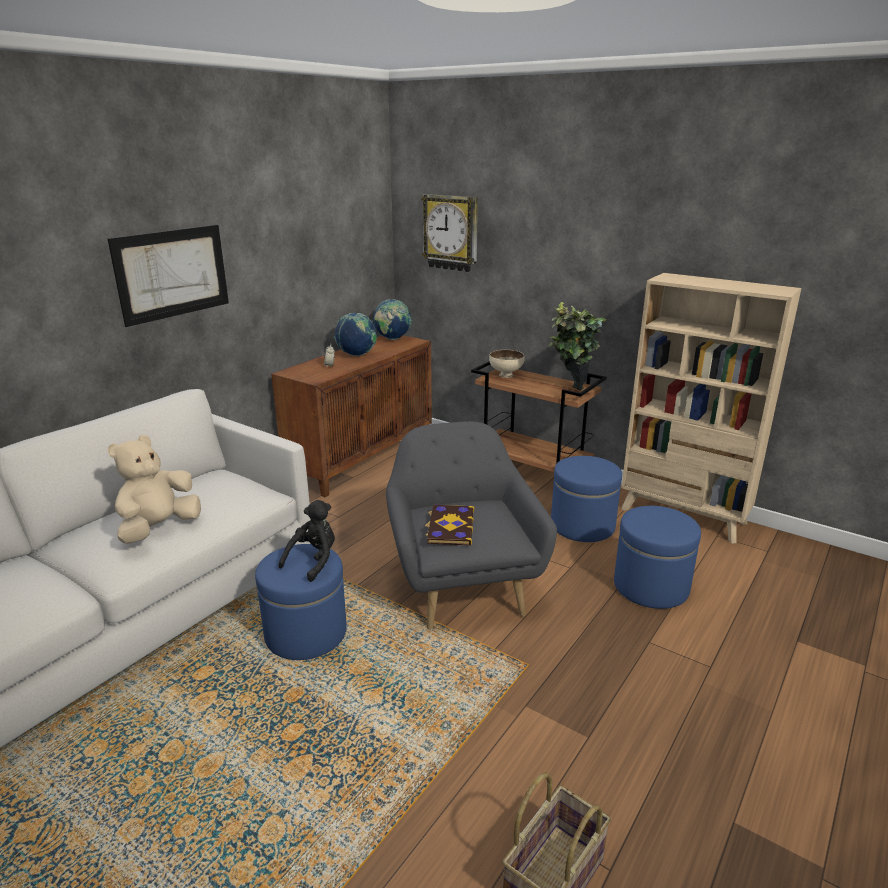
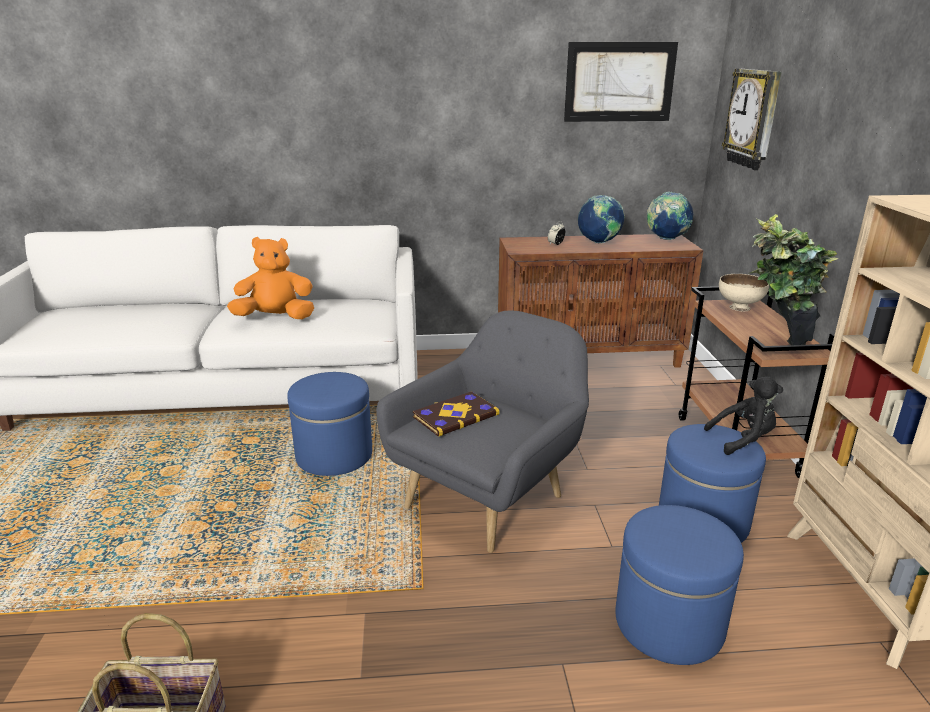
camera: 50 degrees right, 0 degrees up
picture [108,225,229,327] -> picture moved to [564,42,678,122]
beige plush toy [108,435,201,544] -> orange plush toy [227,237,314,319]
black plush toy [278,500,335,582] -> black plush toy moved to [704,377,783,455]

